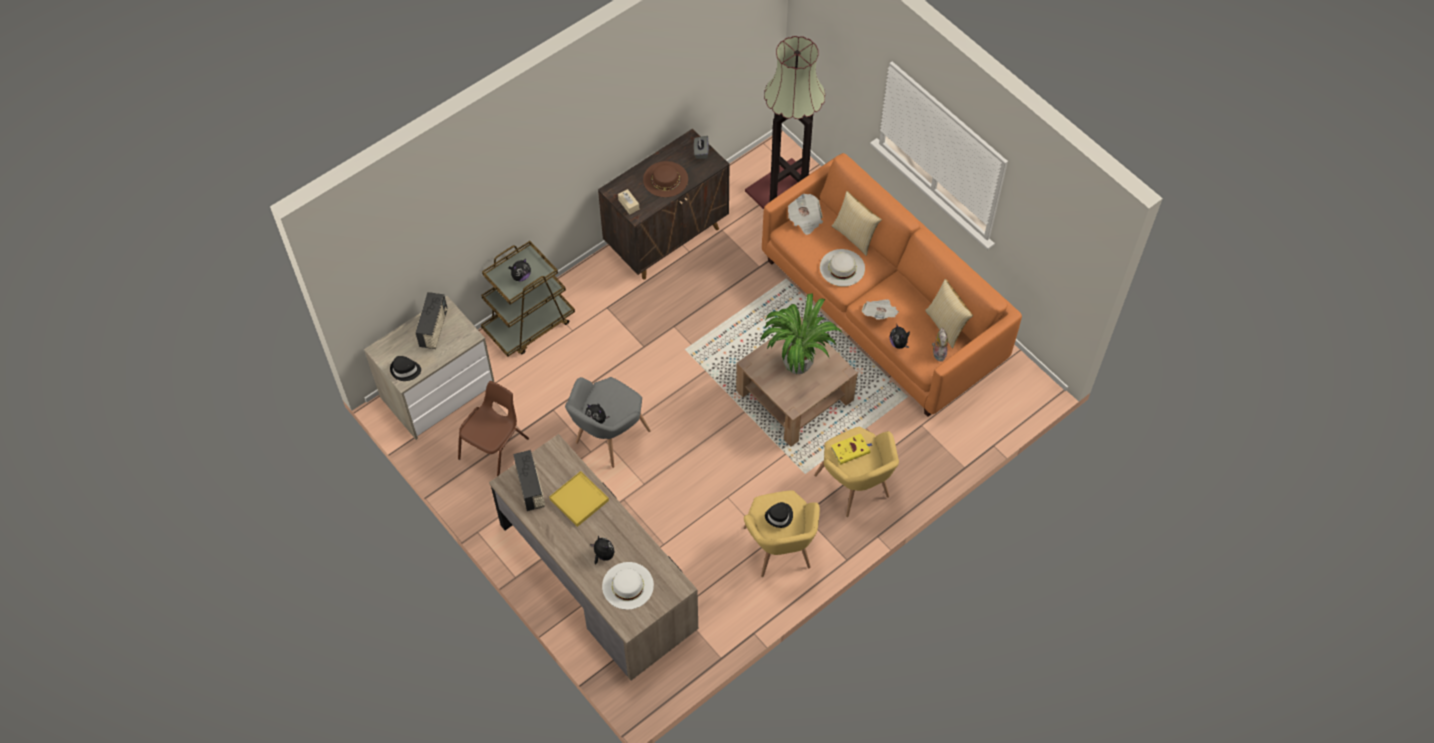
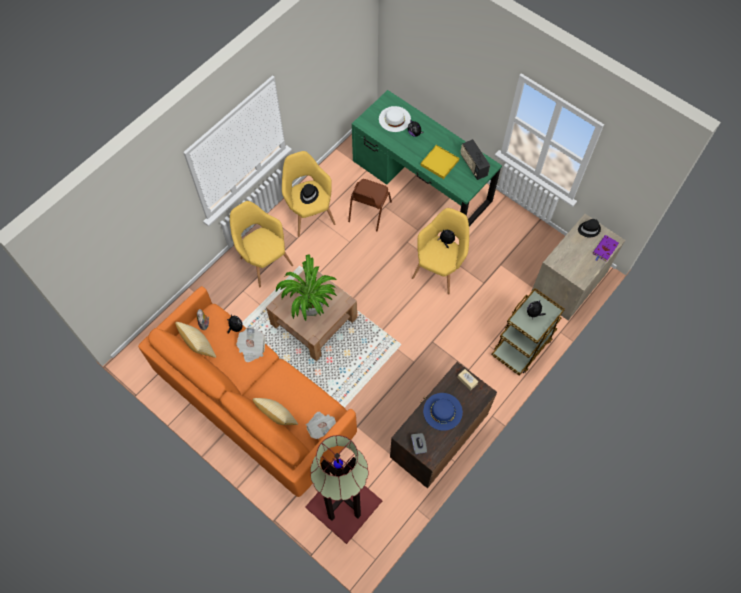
camera: 170 degrees right, 5 degrees up
radio [415,292,448,349] -> none
brown chair [458,381,529,476] -> brown chair moved to [348,179,392,232]
brown desk [489,434,698,680] -> green desk [352,90,502,226]
grey armchair [565,377,651,468] -> yellow armchair [412,208,469,295]
brown hat [643,161,688,197] -> blue hat [423,393,463,431]
white hat [820,249,865,287] -> none
yellow book [831,434,872,465] -> none
none -> purple book [593,235,619,262]

